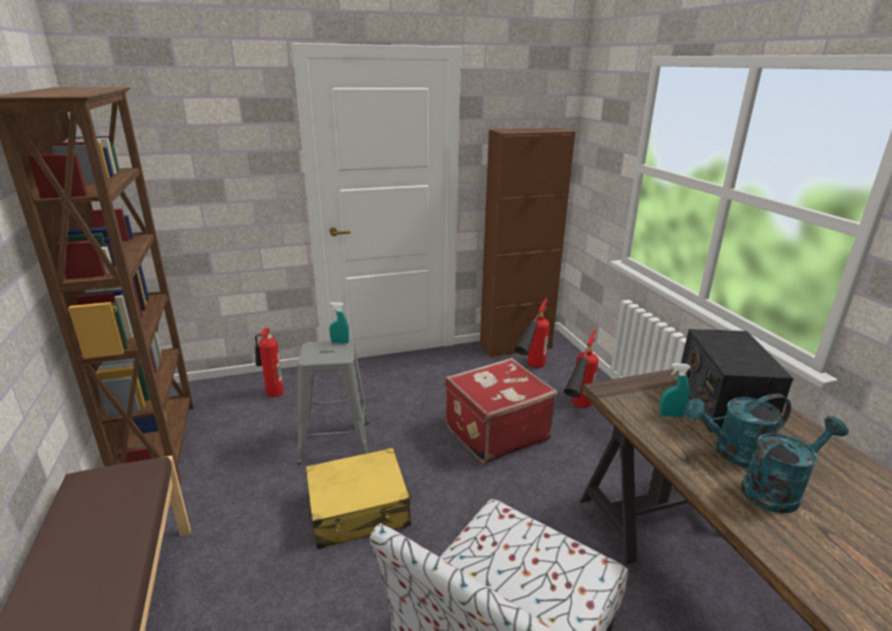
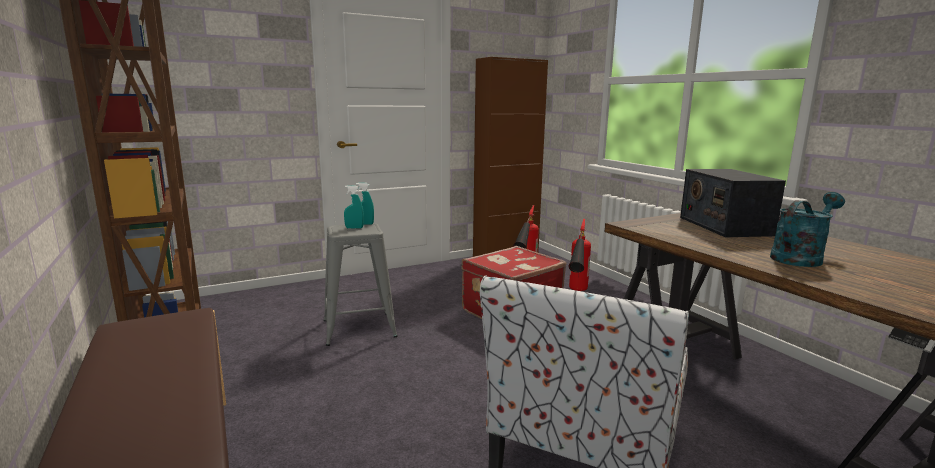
camera: 10 degrees left, 10 degrees down
fire extinguisher [255,328,284,397] -> none
yellow suitcase [306,448,412,549] -> none
turquoise spray bottle [659,363,691,417] -> turquoise spray bottle moved to [344,185,364,229]
turquoise watering can [685,394,791,468] -> none

